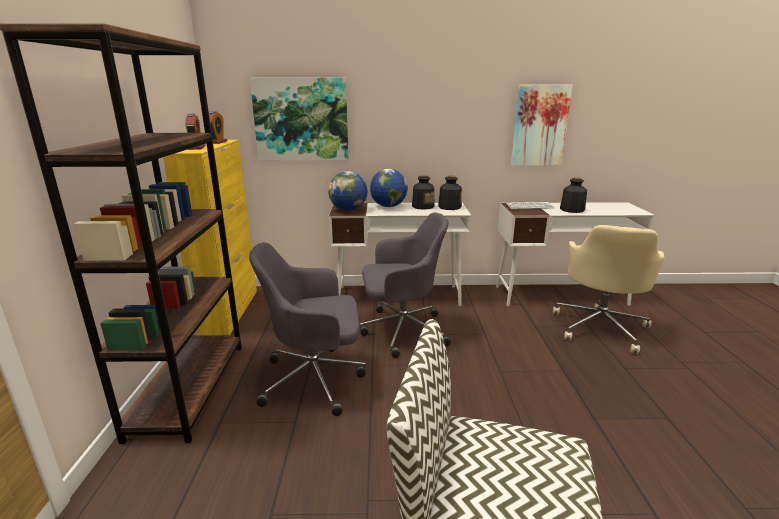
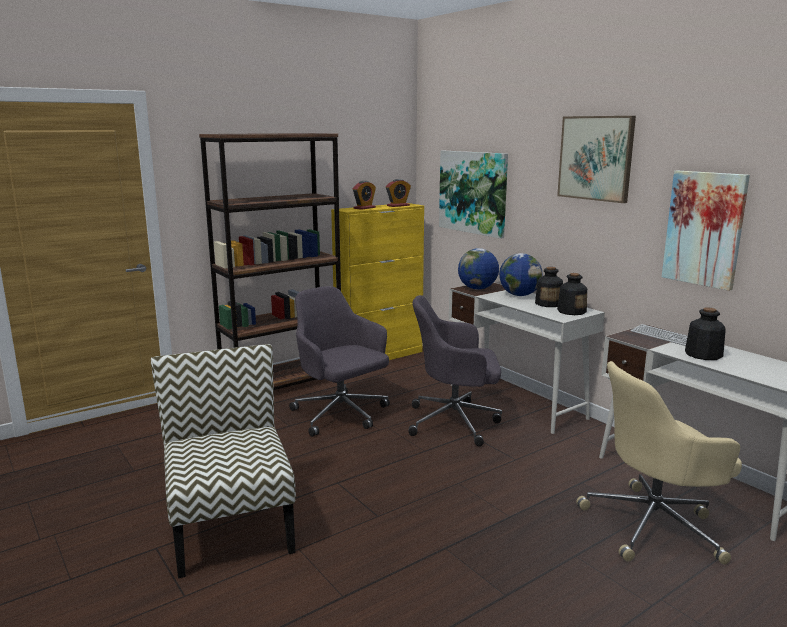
camera: 55 degrees right, 5 degrees down
grey office chair [360,212,451,358] -> grey office chair turned 135 degrees clockwise [409,295,502,446]
none -> picture [557,116,636,203]

